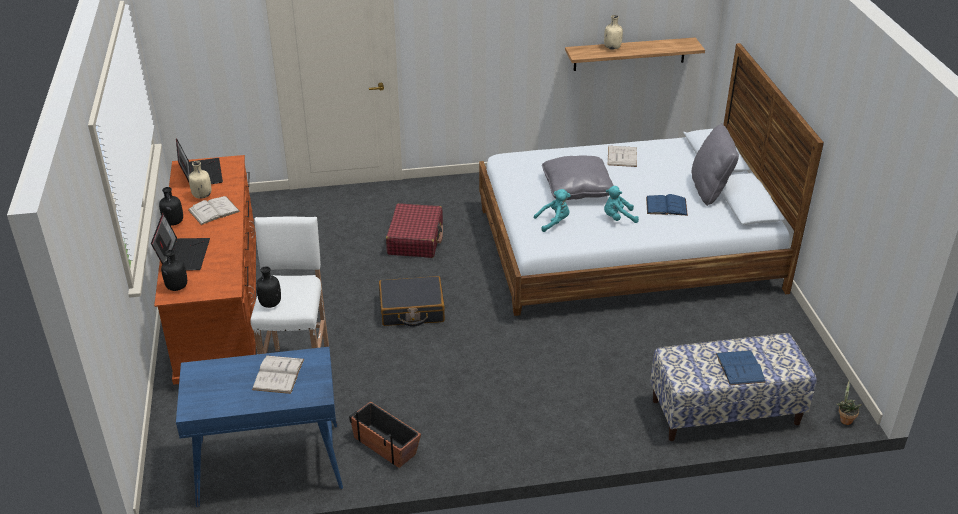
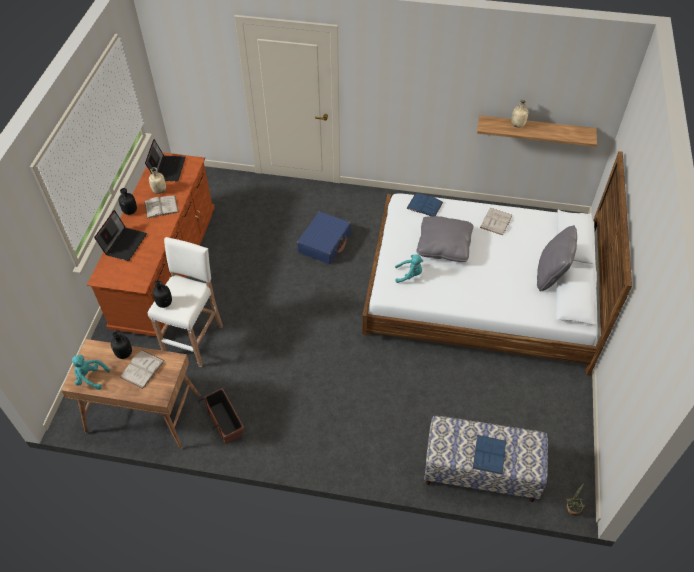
camera: 20 degrees right, 15 degrees up
black bottle [161,250,187,291] -> black bottle moved to [111,332,132,359]
blue desk [176,347,343,507] -> brown desk [61,339,200,449]
black suitcase [379,276,445,326] -> none
red suitcase [386,203,443,258] -> blue suitcase [297,211,351,264]
turquoise plush toy [604,186,639,223] -> turquoise plush toy moved to [71,355,110,390]
blue book [646,194,688,216] -> blue book moved to [406,193,443,216]

